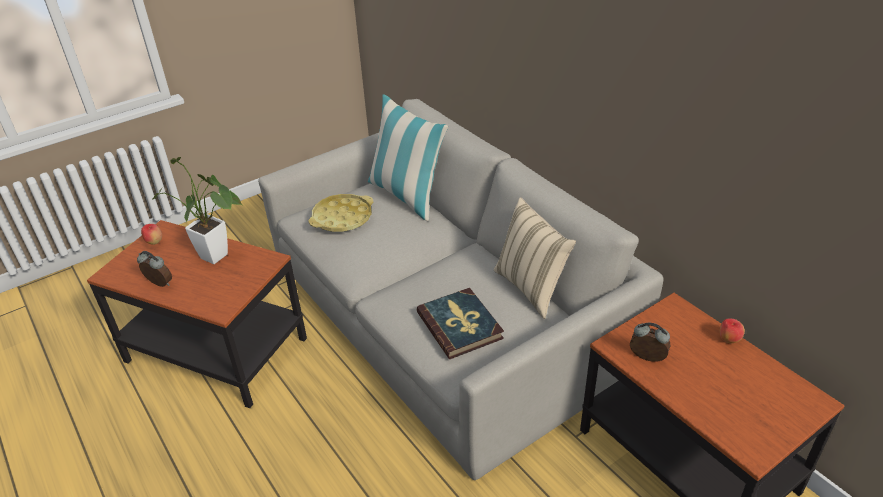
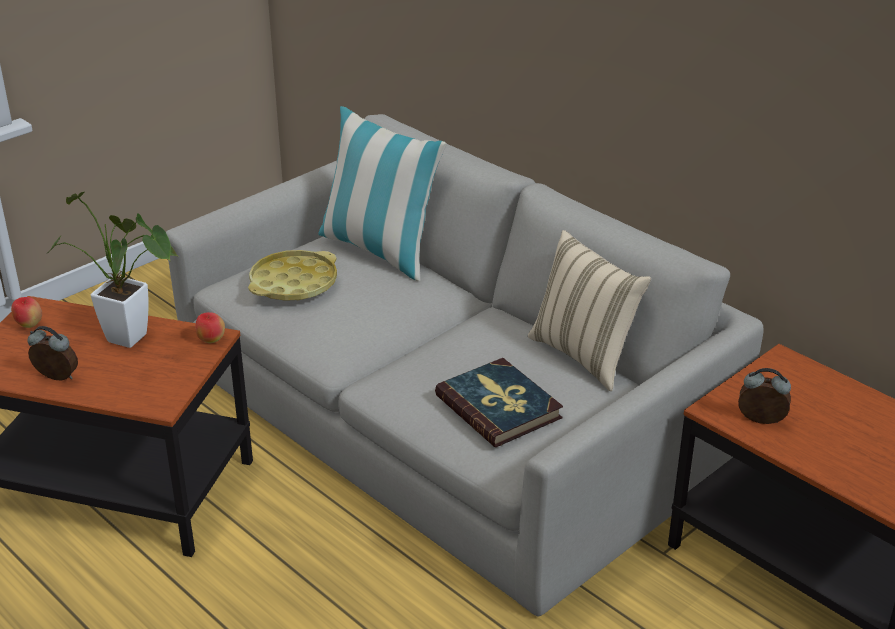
camera: 10 degrees left, 5 degrees down
apple [720,319,745,343] -> apple moved to [195,312,225,344]

